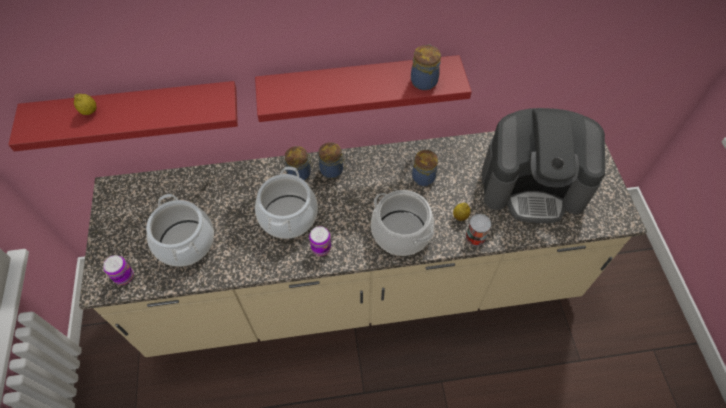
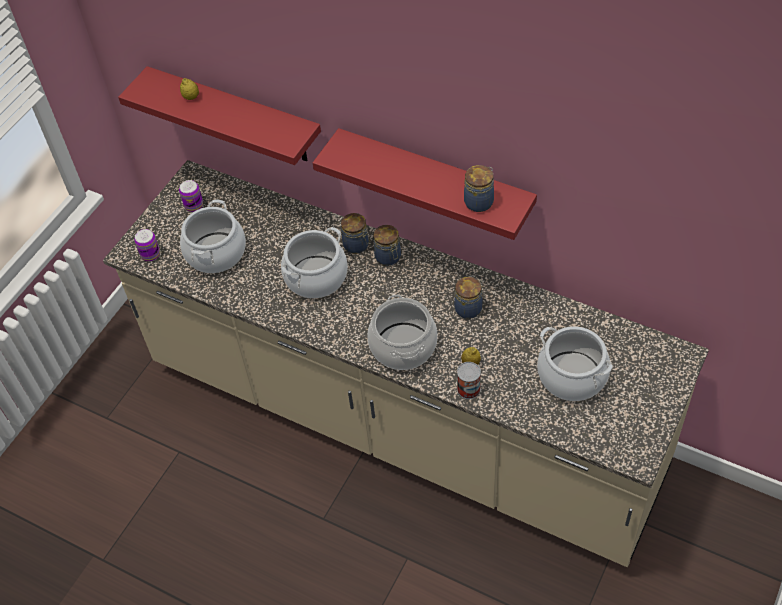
camera: 40 degrees right, 5 degrees down
can [309,226,331,256] -> can moved to [179,180,203,212]
coffee machine [482,108,605,223] -> cooking pot [537,326,613,401]

